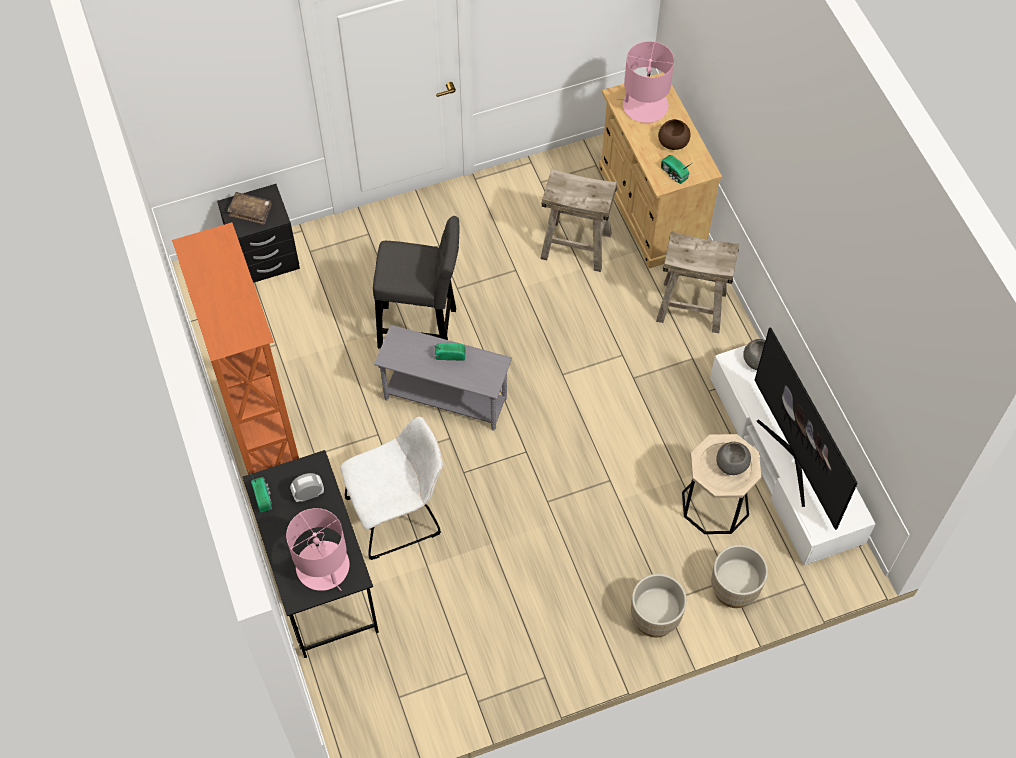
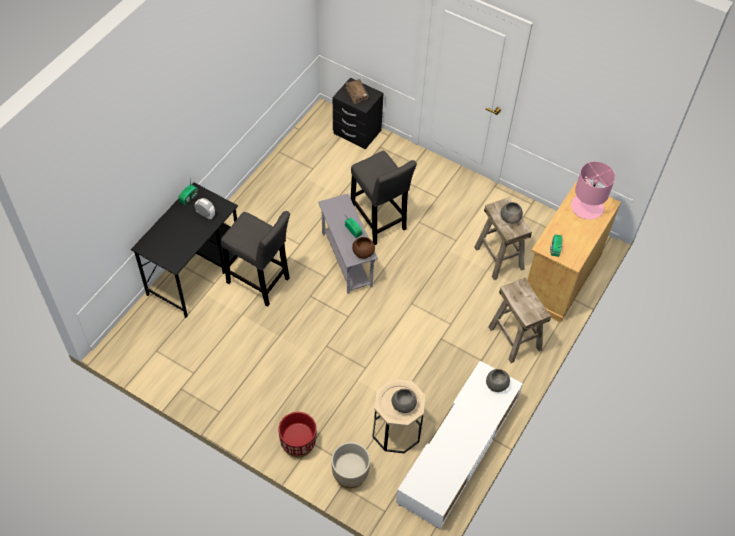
camera: 50 degrees right, 5 degrees down
orange bookcase [172,222,299,475] -> none
pink table lamp [286,508,350,591] -> none
white chair [340,416,443,560] -> grey stool [221,211,290,306]
beige planter [631,574,687,637] -> red planter [278,412,317,458]
brown bowl [658,119,691,150] -> brown bowl moved to [352,237,375,259]
television [755,327,858,530] -> none
none -> grey bowl [501,202,523,224]

